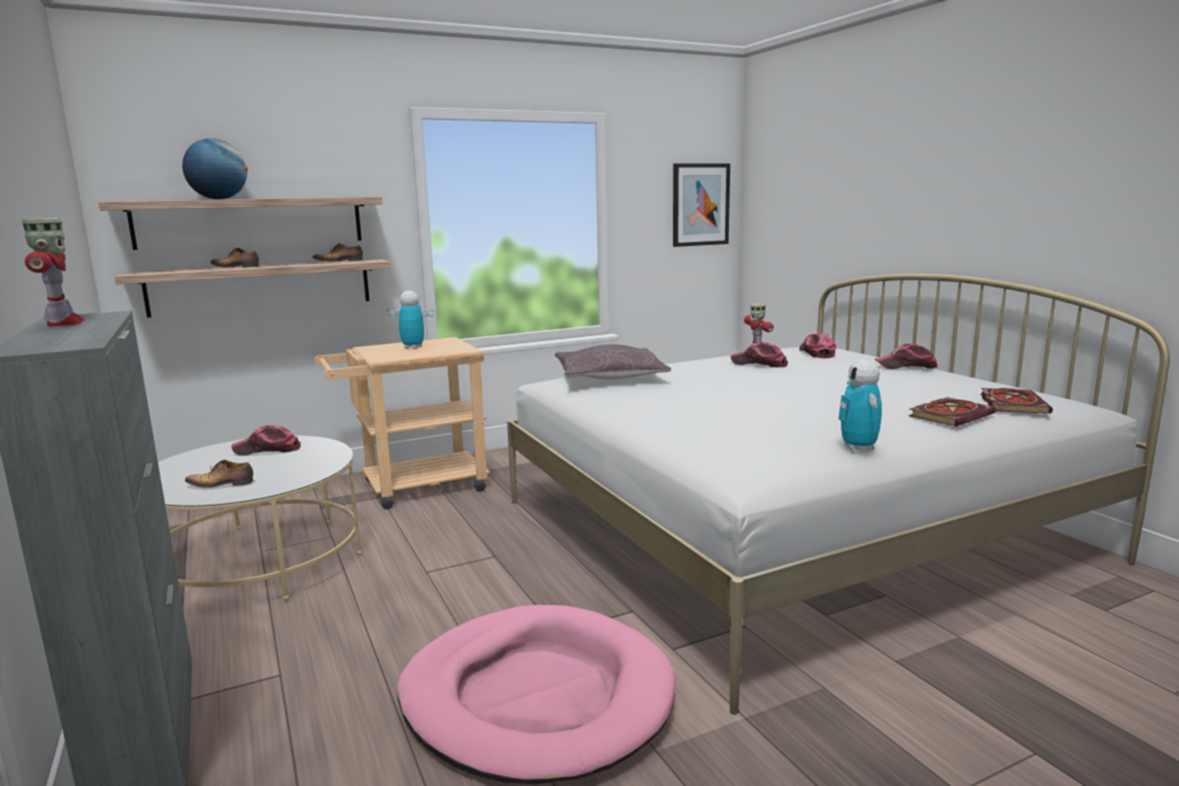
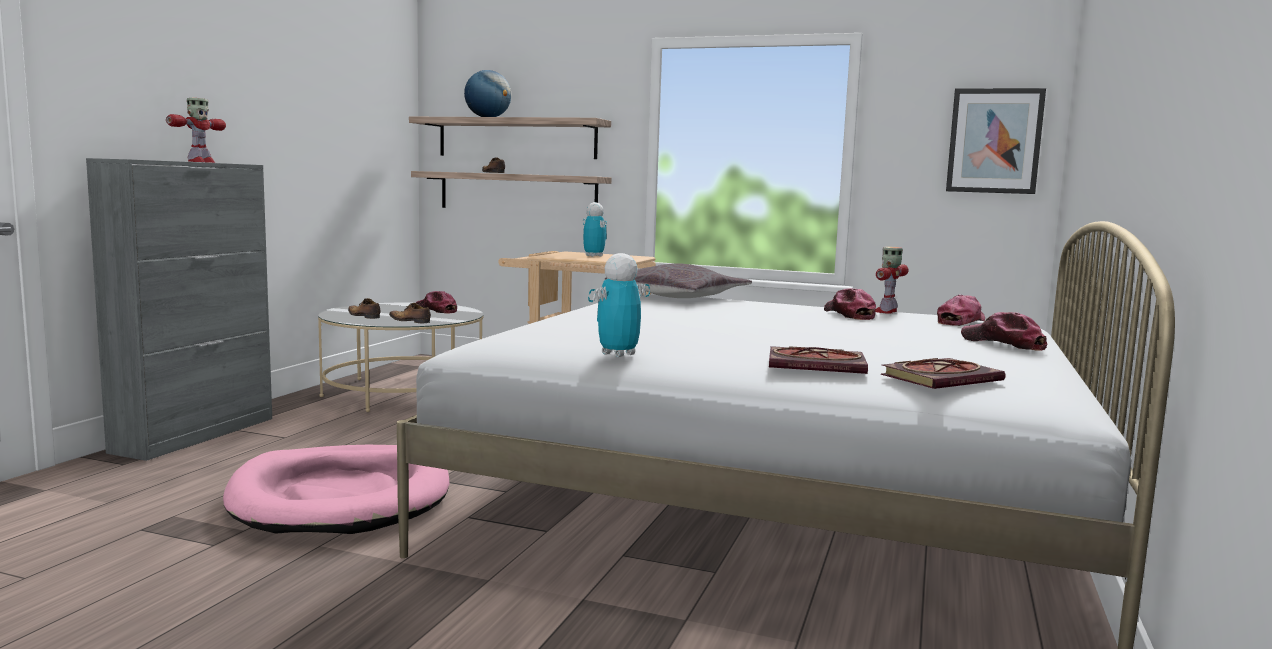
camera: 45 degrees right, 5 degrees down
shoe [312,243,363,262] -> shoe moved to [389,303,431,323]

